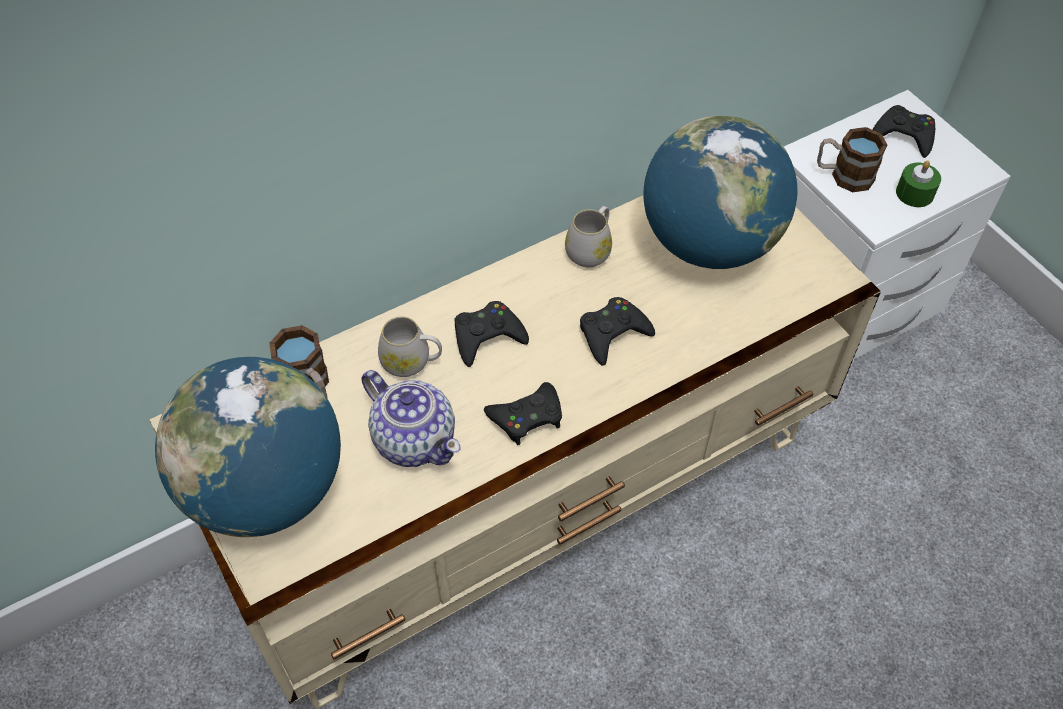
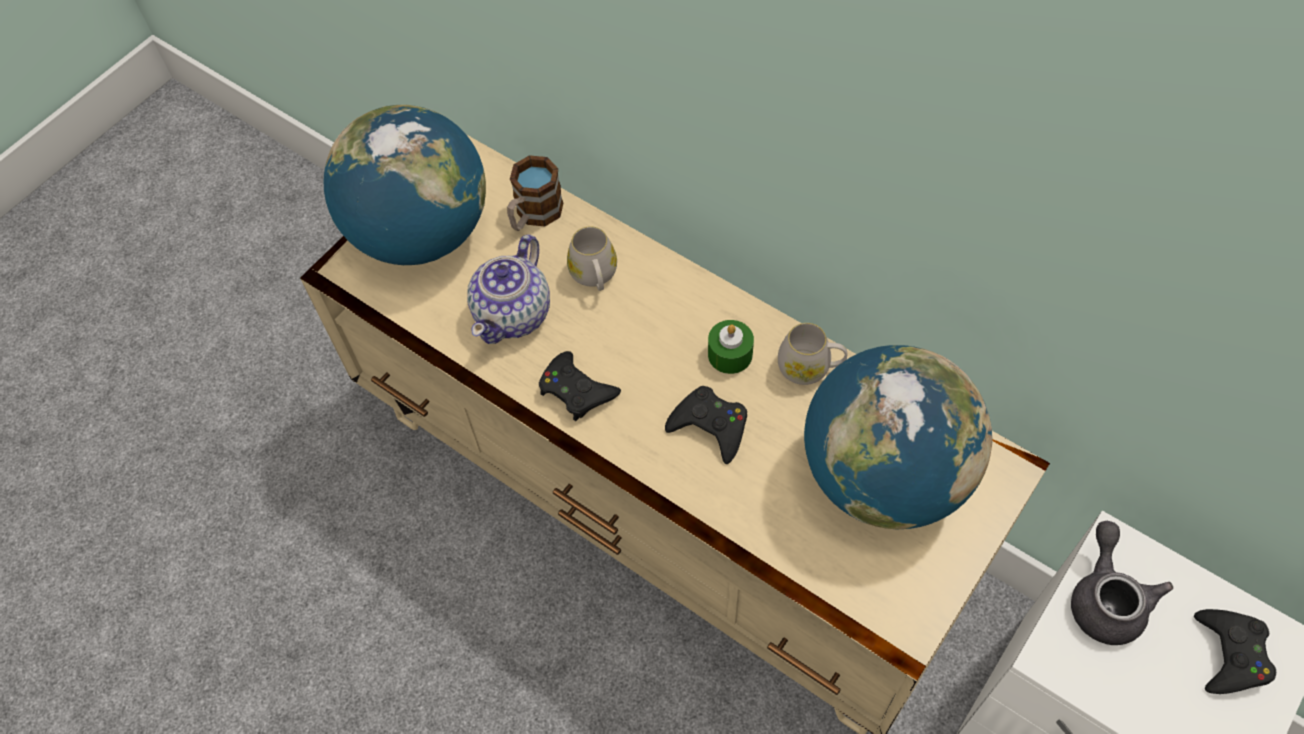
camera: 70 degrees right, 5 degrees up
black game controller [454,301,529,367] -> none
mug [817,127,888,192] -> grey teapot [1071,521,1173,645]
green candle [896,160,941,207] -> green candle moved to [708,320,754,374]

